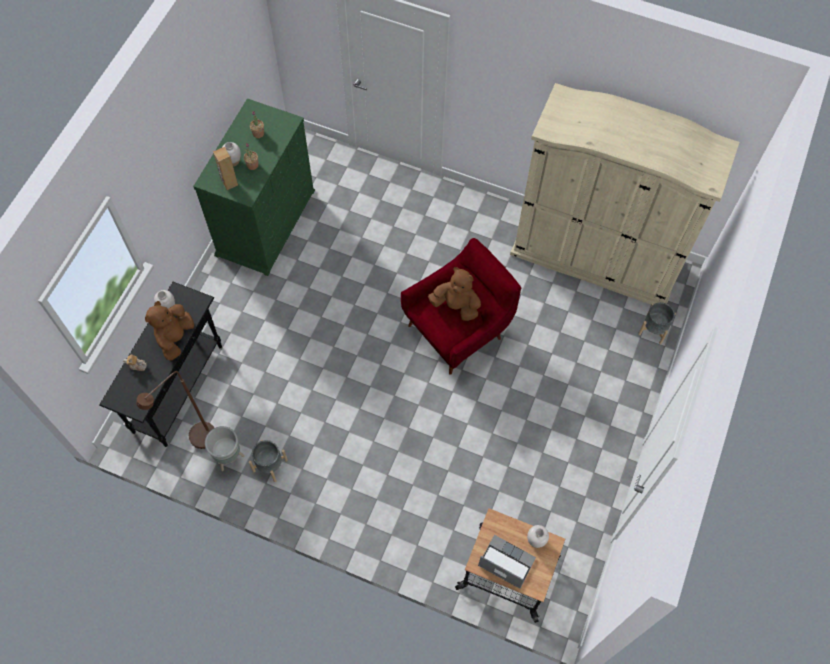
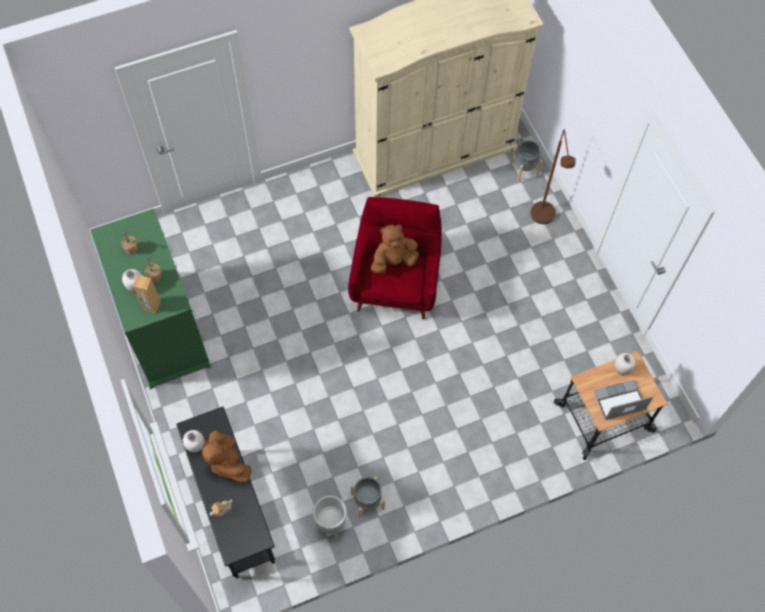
camera: 45 degrees left, 0 degrees up
brown floor lamp [136,371,214,449] -> brown floor lamp moved to [531,130,576,224]

